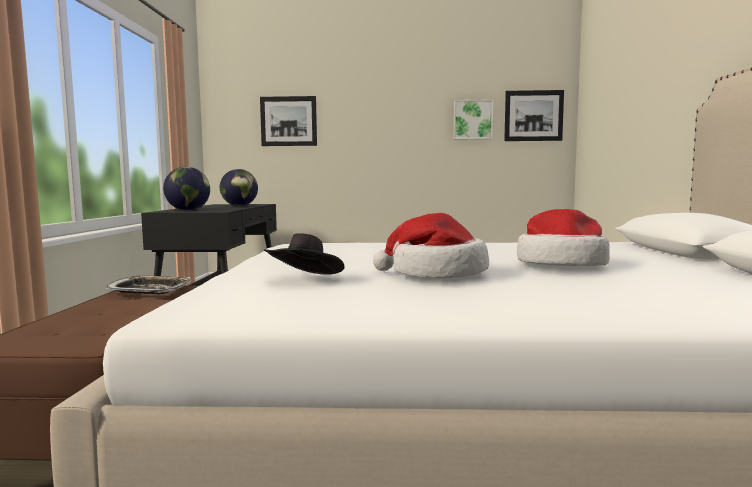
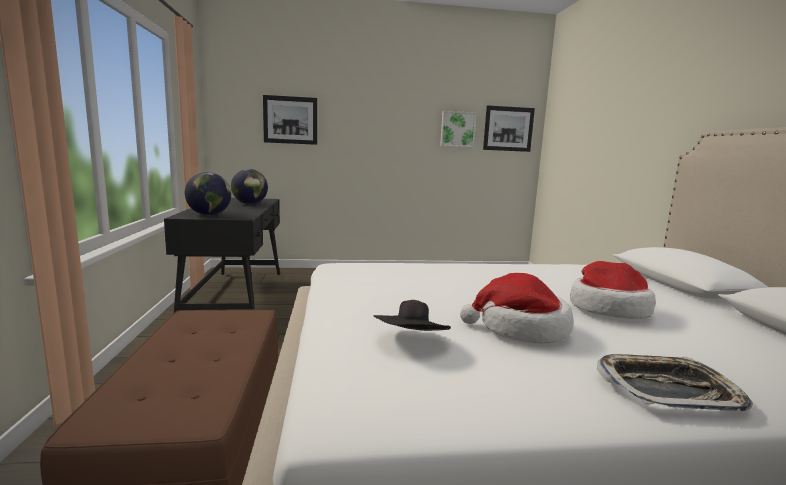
camera: 10 degrees left, 5 degrees up
tray [105,276,191,294] -> tray moved to [597,354,753,411]

